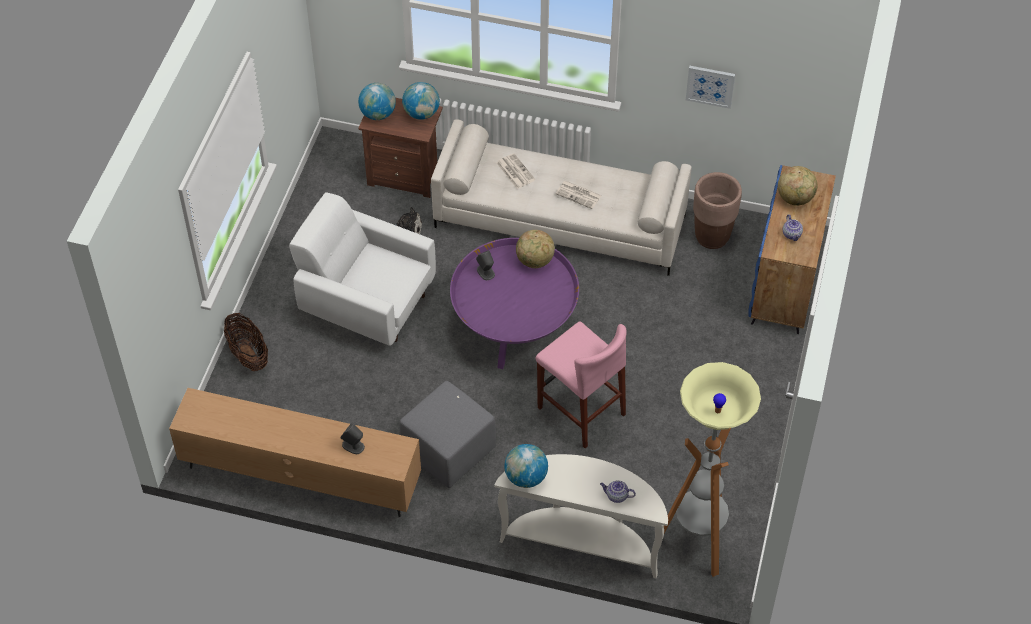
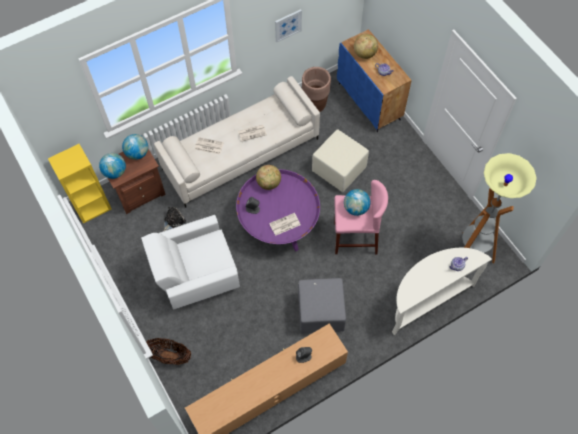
camera: 45 degrees left, 10 degrees up
globe [504,444,548,488] -> globe moved to [344,189,370,216]
none -> yellow bookcase [48,144,111,224]
none -> newspaper [269,213,300,236]
none -> beige ottoman [312,129,369,192]

